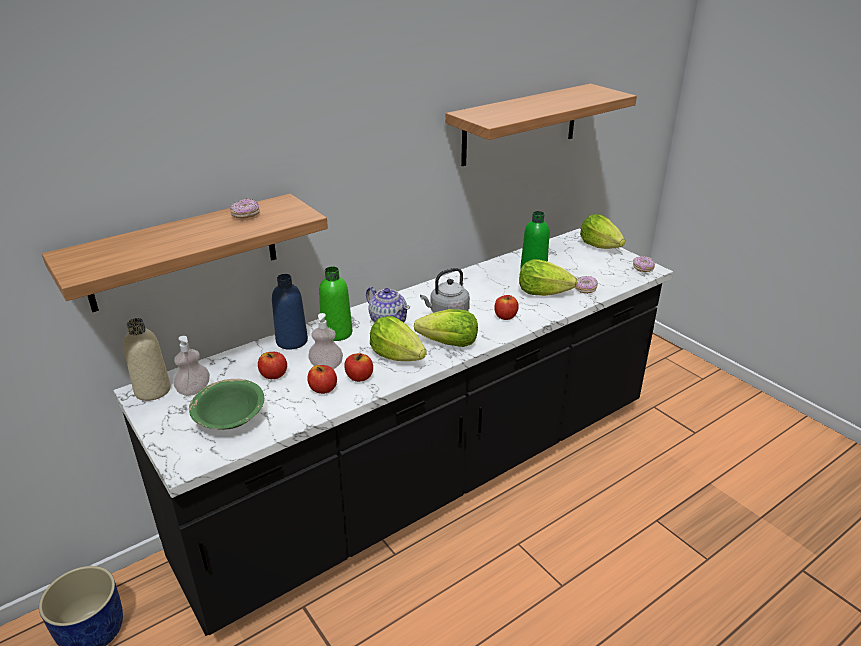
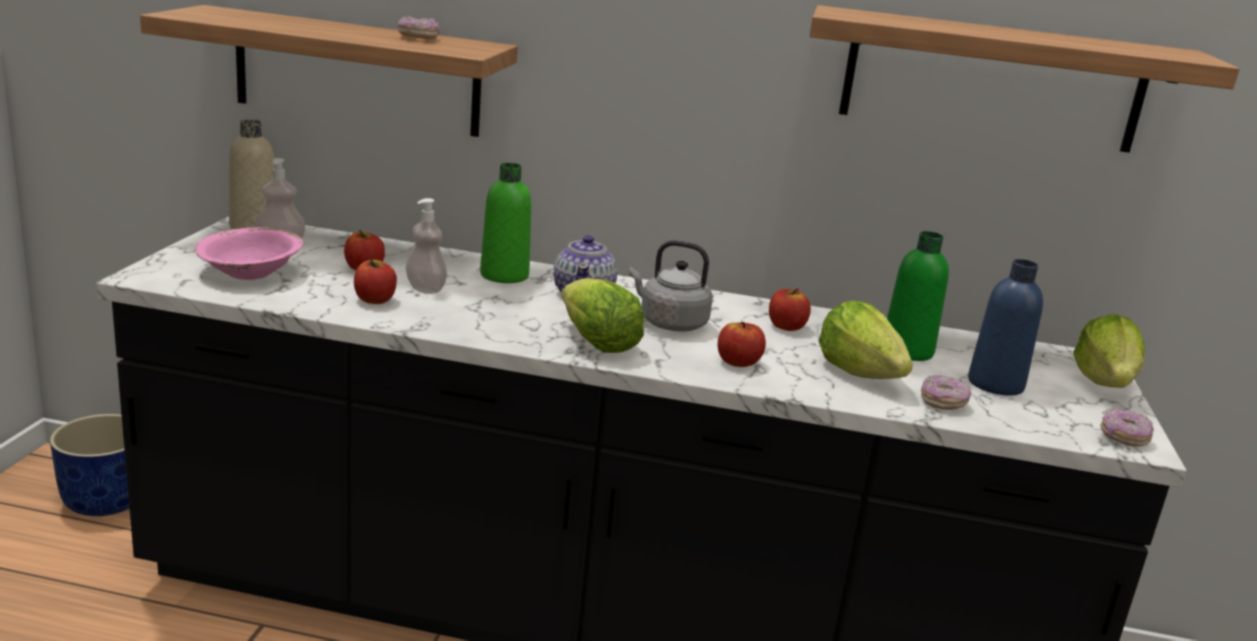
camera: 45 degrees right, 10 degrees down
green bowl [189,379,264,430] -> pink bowl [195,227,303,280]
blue bottle [272,274,308,350] -> blue bottle moved to [968,259,1043,396]
apple [344,353,373,382] -> apple moved to [769,288,811,331]
lettuce [370,316,427,361] -> none

